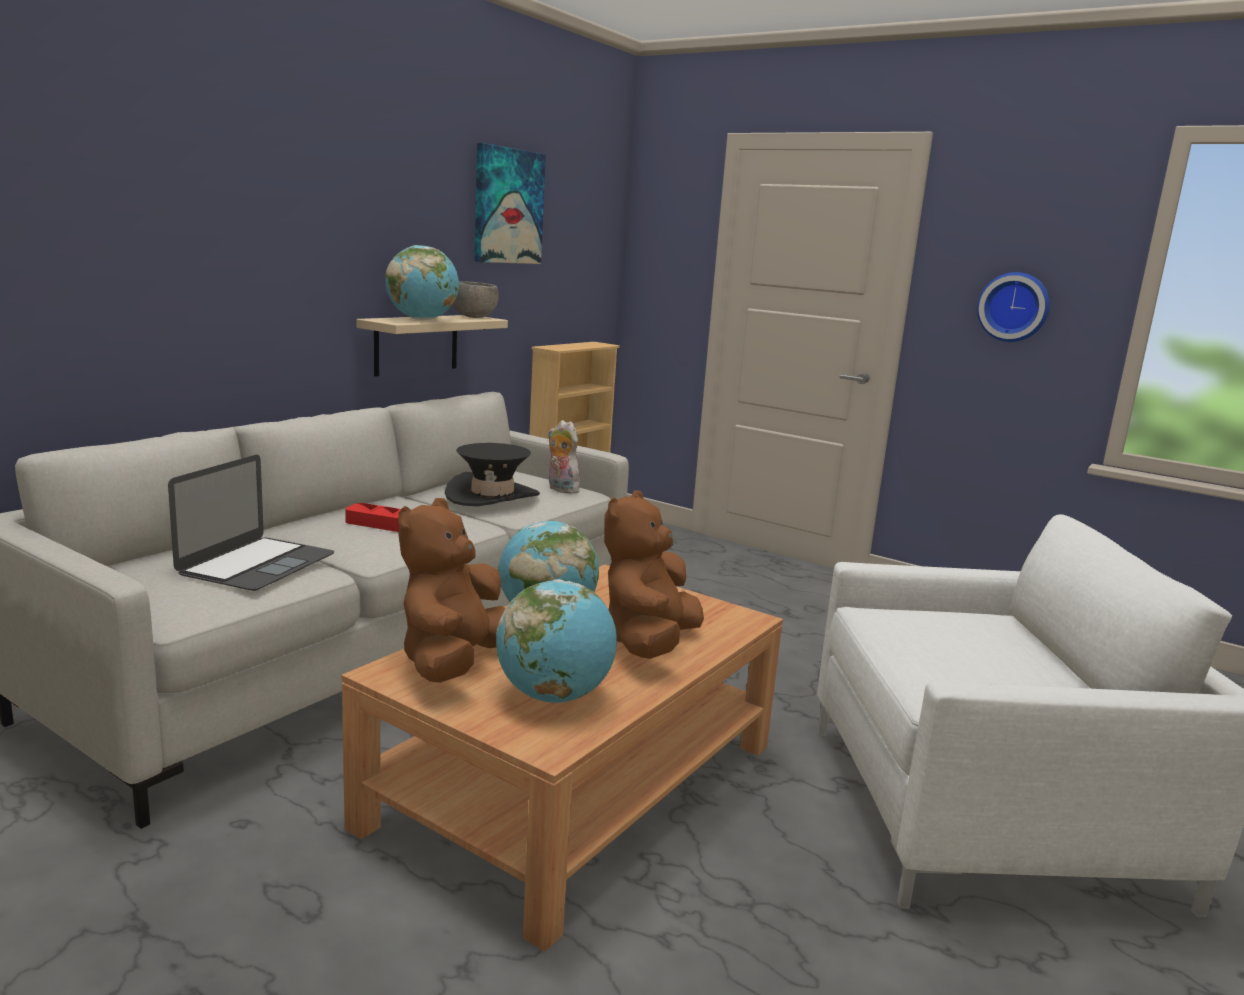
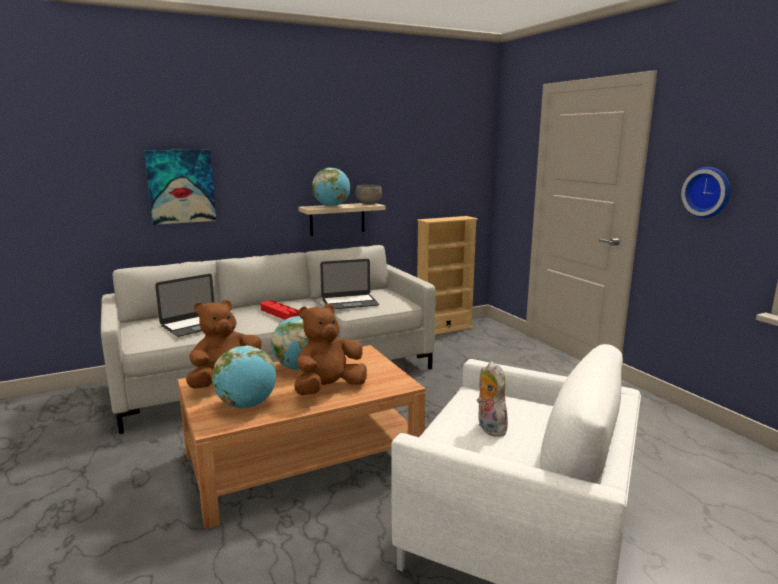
camera: 30 degrees right, 0 degrees up
black hat [445,443,540,506] -> laptop [320,259,379,309]
picture [474,143,546,264] -> picture moved to [144,150,216,225]
plush toy [548,420,580,494] -> plush toy moved to [477,361,508,437]

